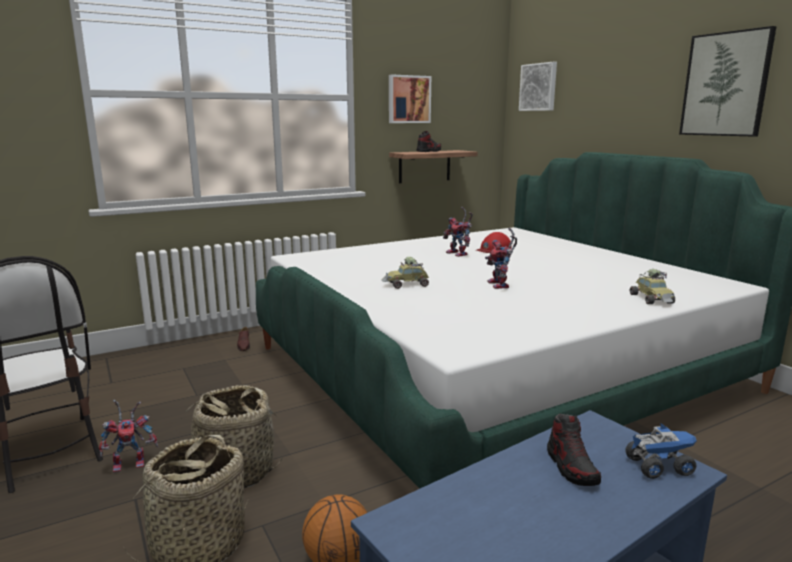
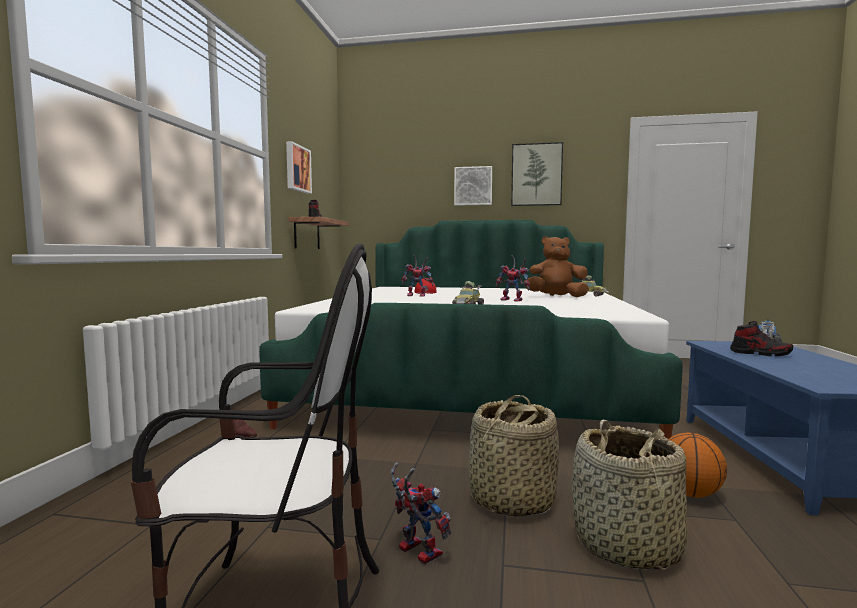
camera: 50 degrees left, 10 degrees down
toy robot [99,400,158,473] -> toy robot turned 60 degrees counterclockwise [391,462,451,565]
picture [519,62,557,111] -> picture moved to [454,166,492,206]
none -> brown plush toy [524,236,589,297]

